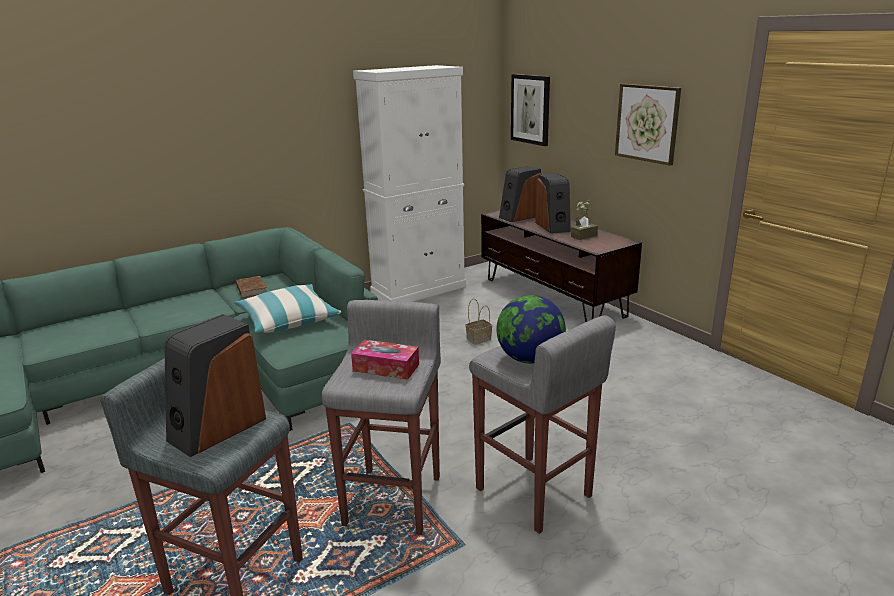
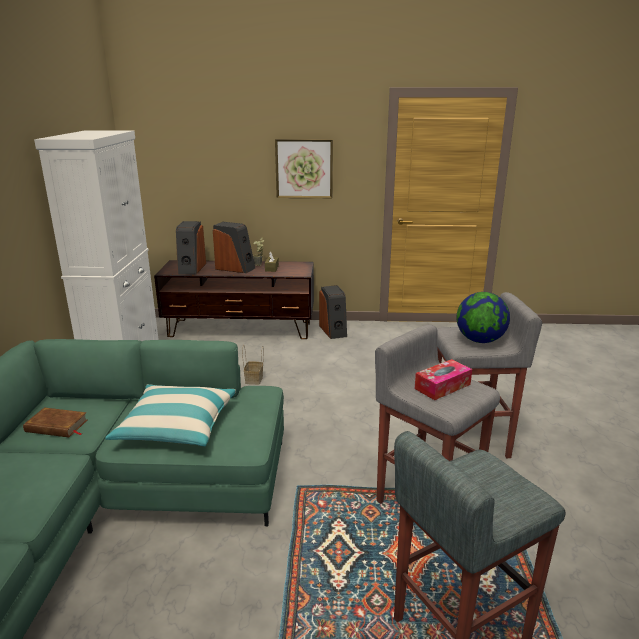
camera: 55 degrees left, 0 degrees up
speaker [164,314,266,457] -> speaker moved to [319,285,347,339]
picture [511,74,550,146] -> none

